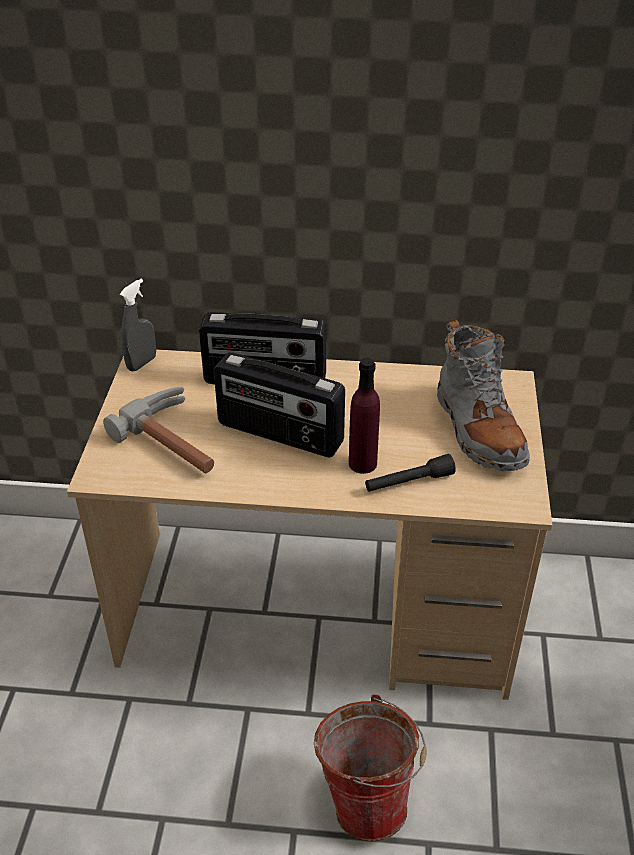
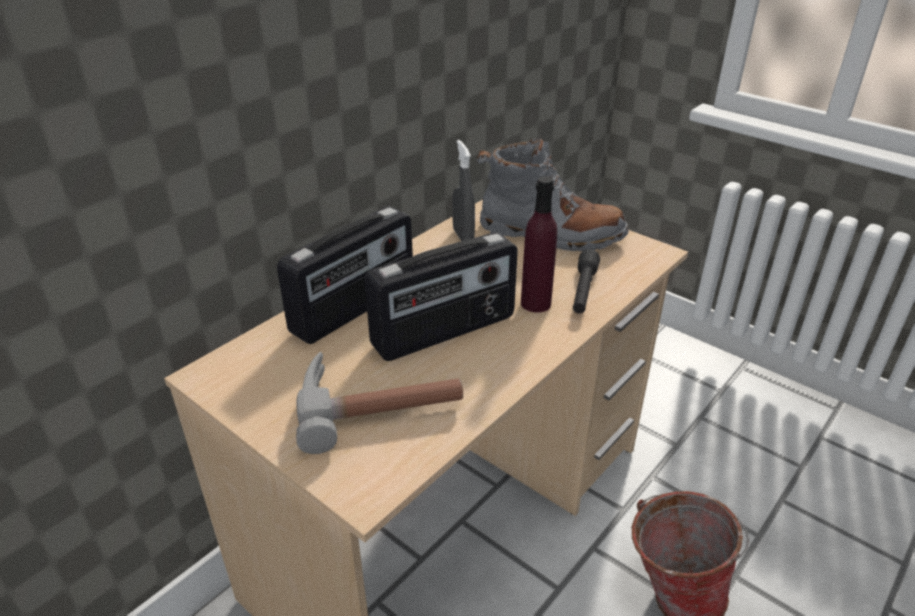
camera: 55 degrees left, 5 degrees down
grey spray bottle [120,279,156,372] -> grey spray bottle moved to [452,140,475,241]

